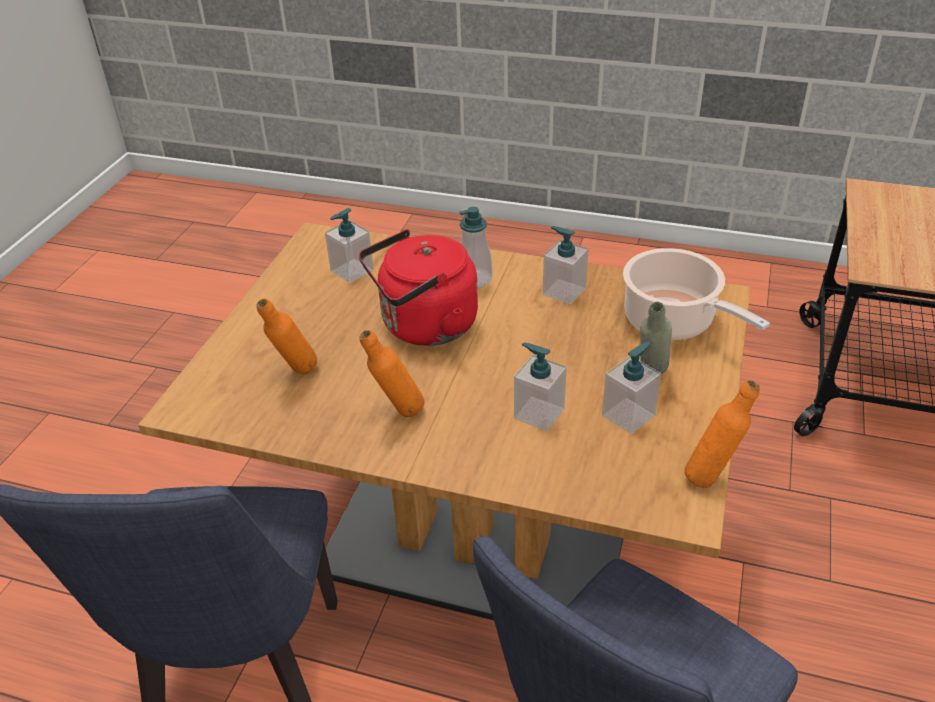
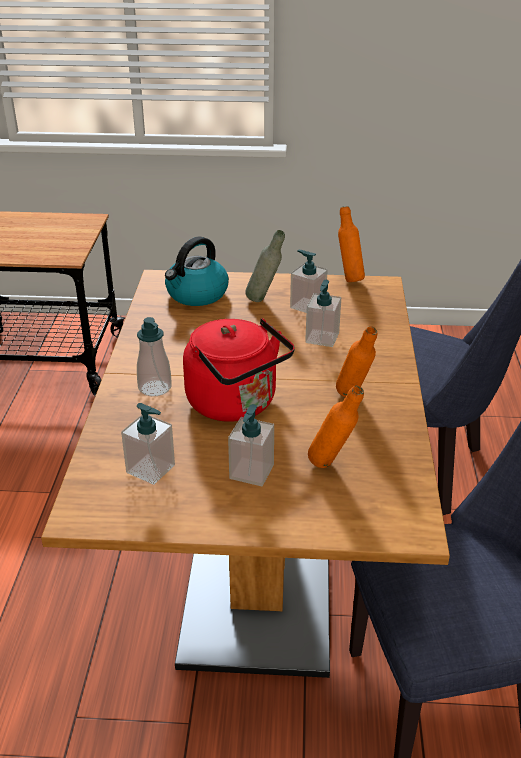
camera: 105 degrees left, 5 degrees down
soap dispenser [543,226,589,305] -> soap dispenser moved to [228,404,274,486]
cooking pot [623,248,770,340] -> kettle [165,236,229,306]

